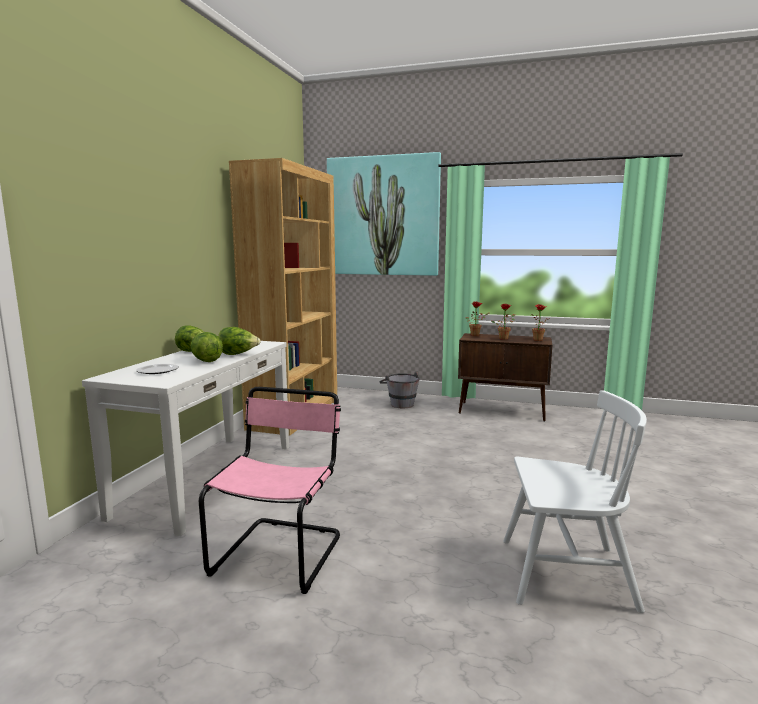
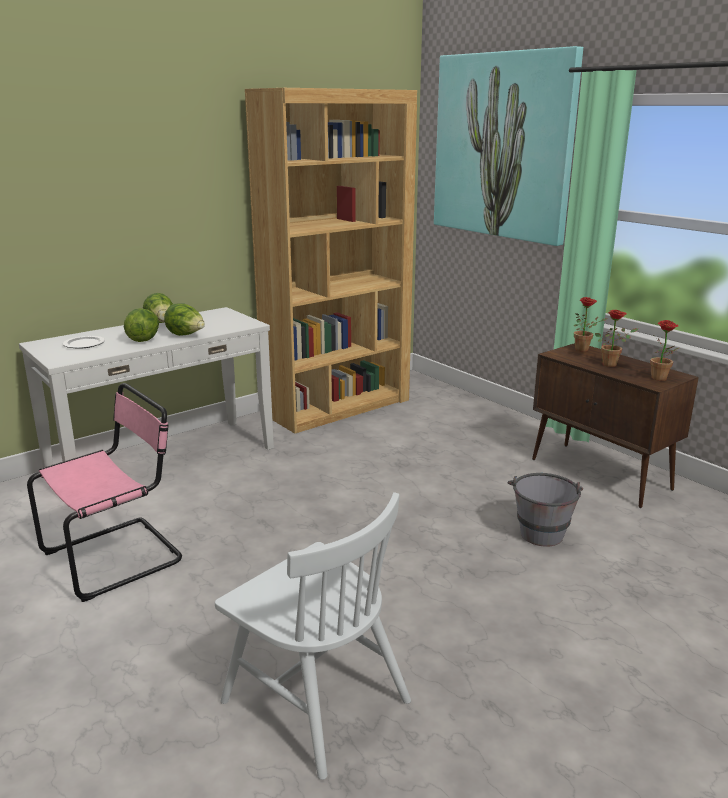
camera: 35 degrees right, 10 degrees up
grey bucket [380,372,420,408] -> grey bucket moved to [508,473,583,547]

